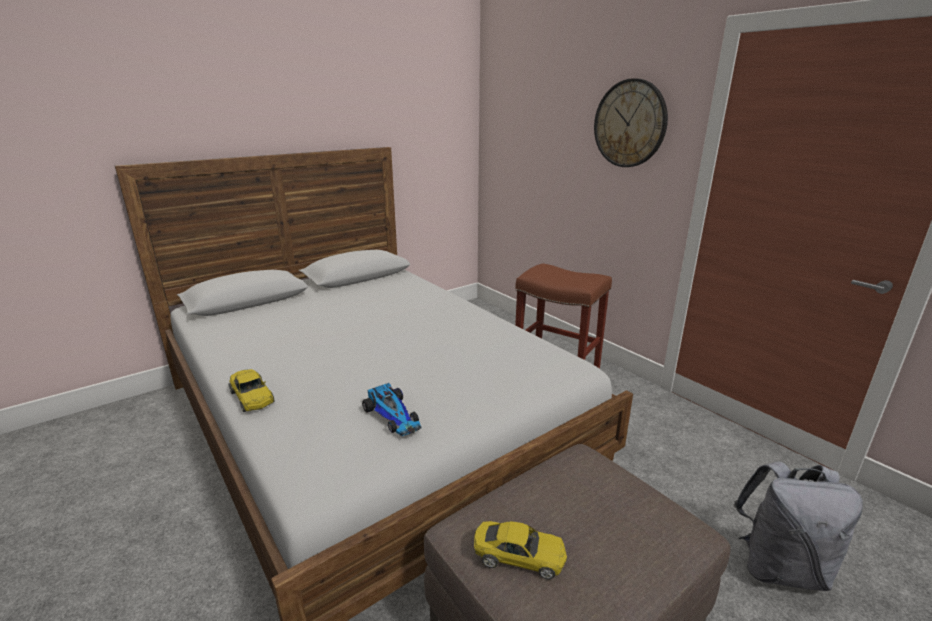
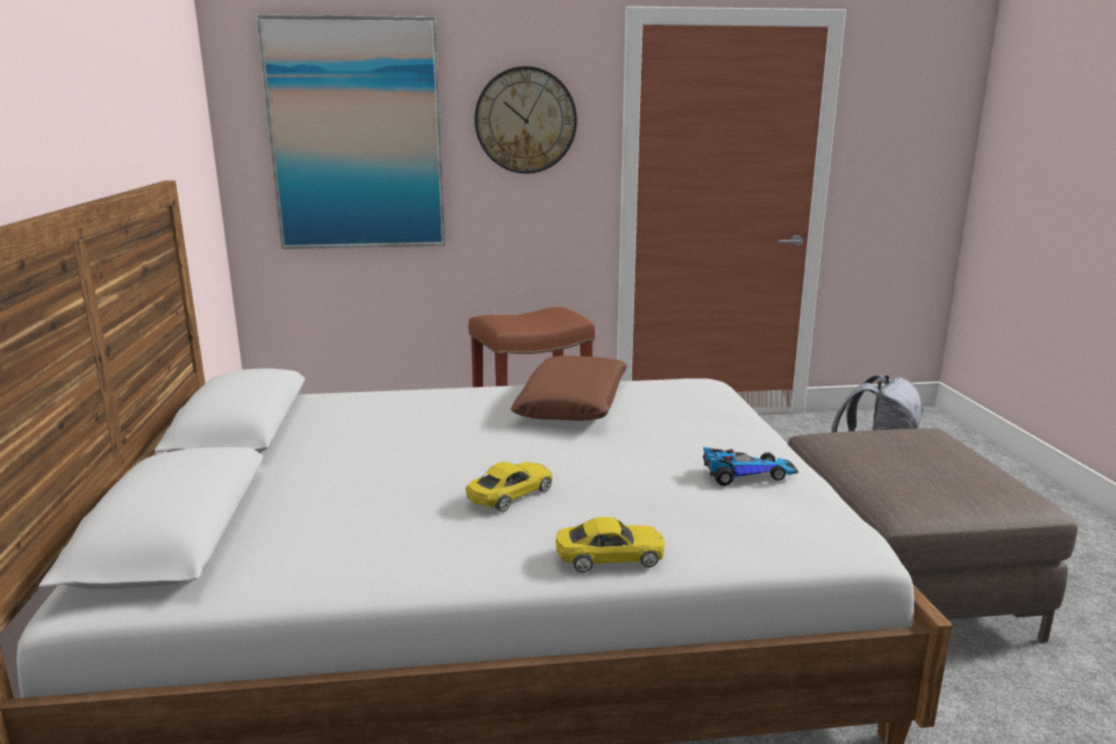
camera: 60 degrees left, 5 degrees down
yellow toy car [474,521,567,579] -> yellow toy car moved to [465,462,552,512]
none -> picture [256,14,446,249]
none -> brown pillow [510,355,627,421]

